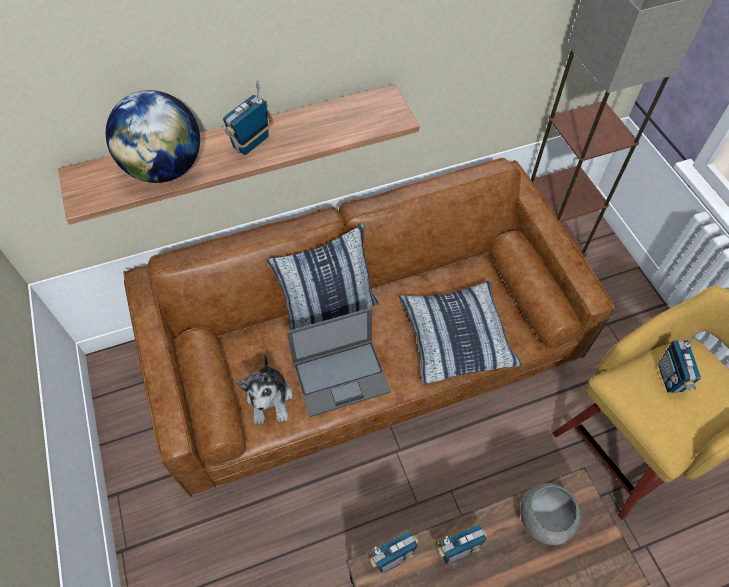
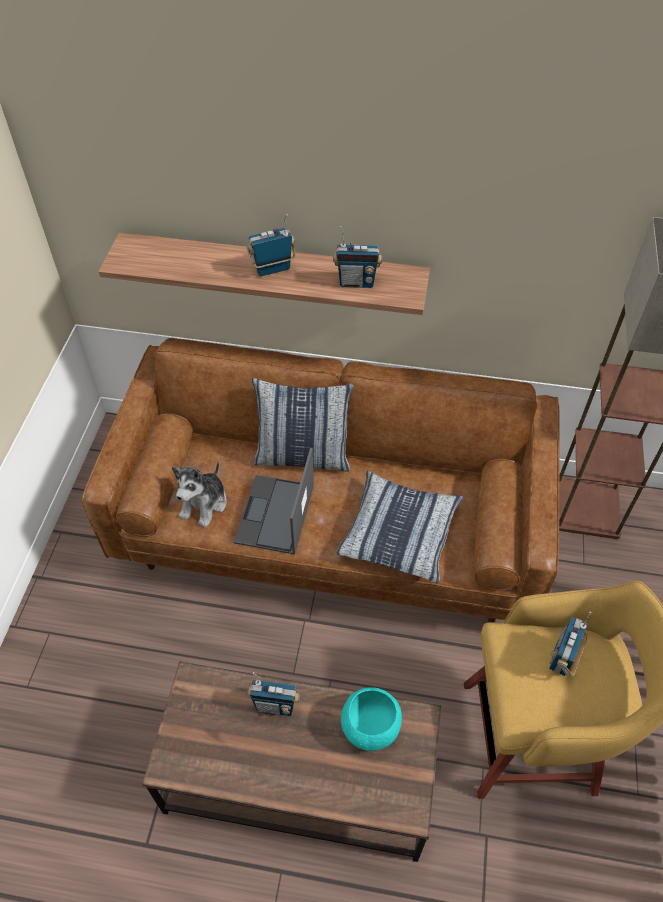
camera: 30 degrees right, 5 degrees down
globe [106,90,200,183] -> none
laptop [287,308,391,417] -> laptop turned 90 degrees clockwise [234,448,314,555]
radio [367,531,419,573] -> radio moved to [333,226,382,288]
grey bowl [520,483,581,545] -> turquoise bowl [341,687,402,751]

